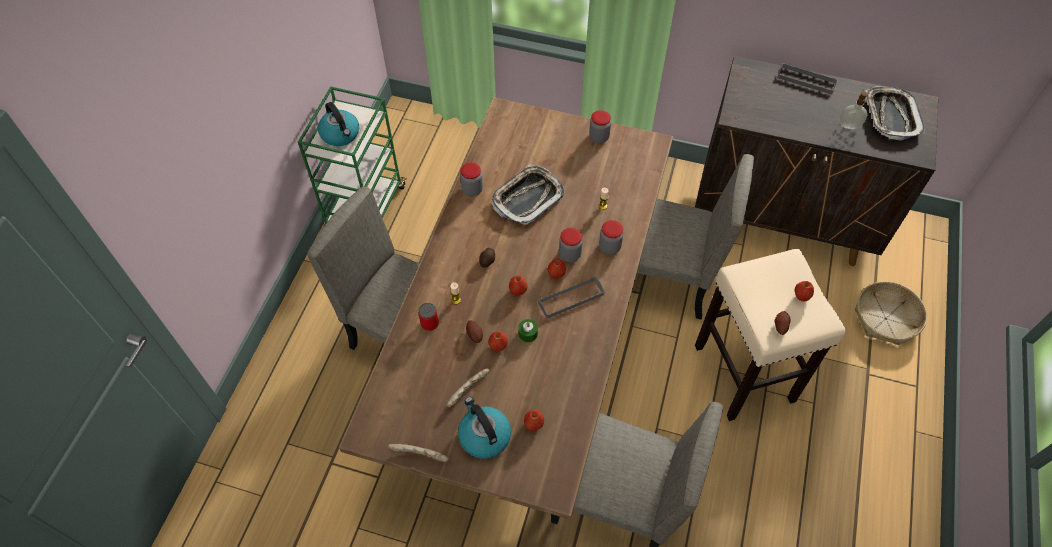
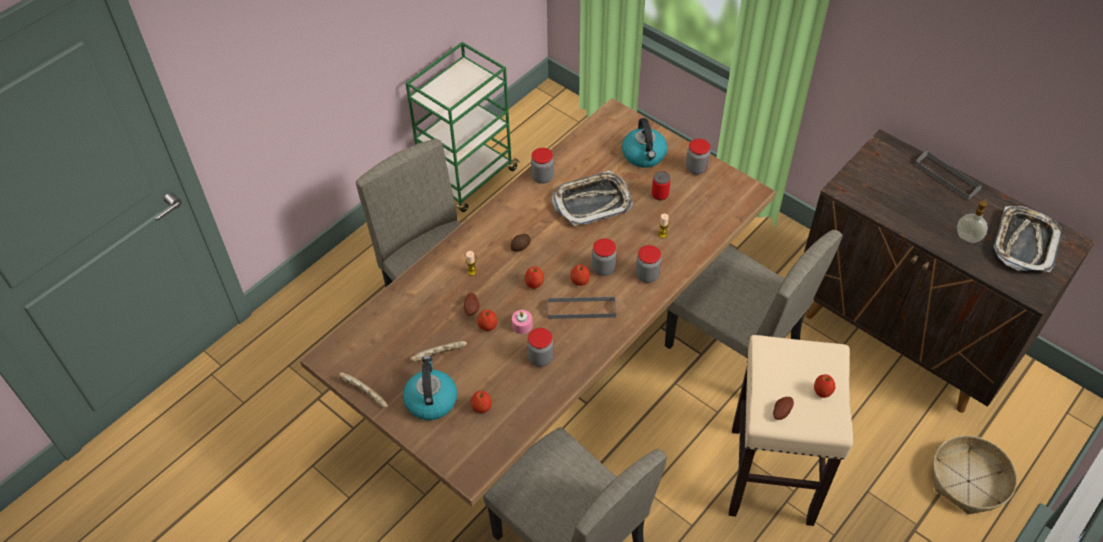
camera: 25 degrees right, 5 degrees down
kettle [318,102,359,146] -> kettle moved to [622,118,667,168]
can [418,303,439,331] -> can moved to [652,171,671,200]
green candle [518,319,538,342] -> pink candle [512,310,532,334]
none -> jar [527,328,554,367]

